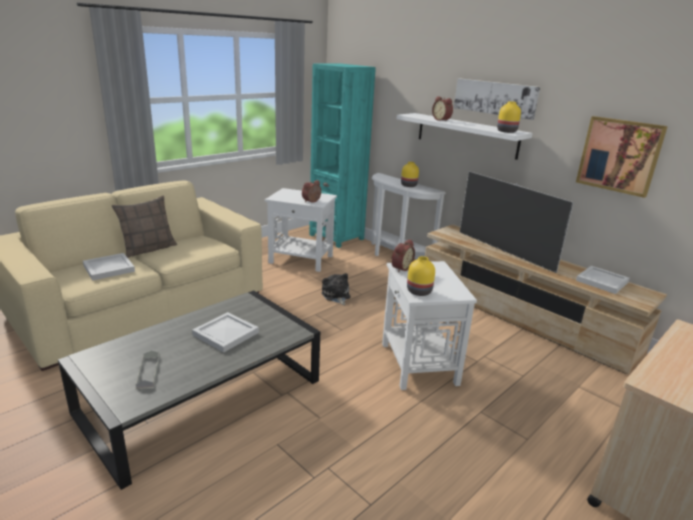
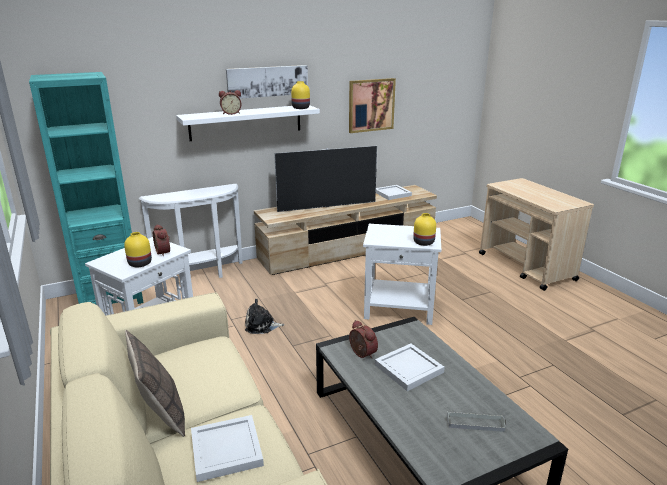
camera: 70 degrees left, 0 degrees up
alarm clock [391,240,415,273] -> alarm clock moved to [349,320,378,359]
yellow vase [401,162,419,187] -> yellow vase moved to [124,232,152,267]

